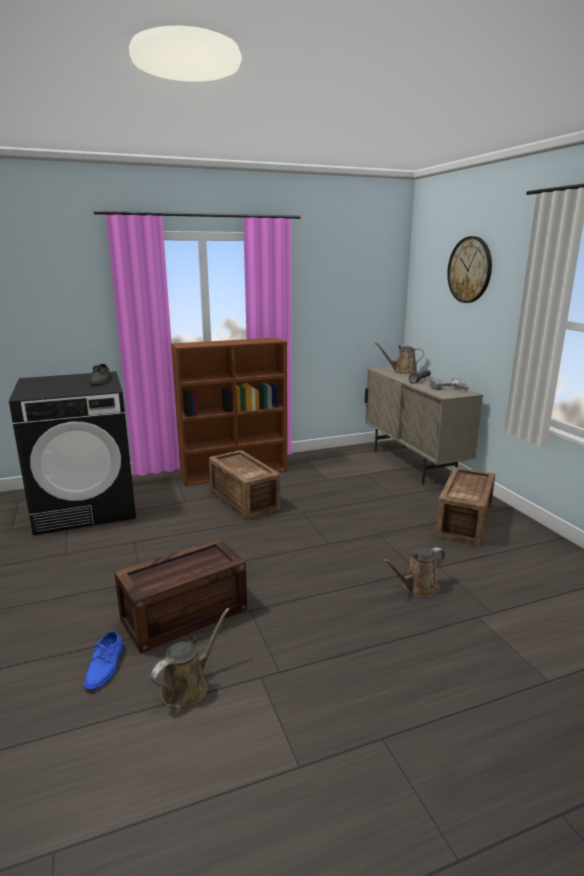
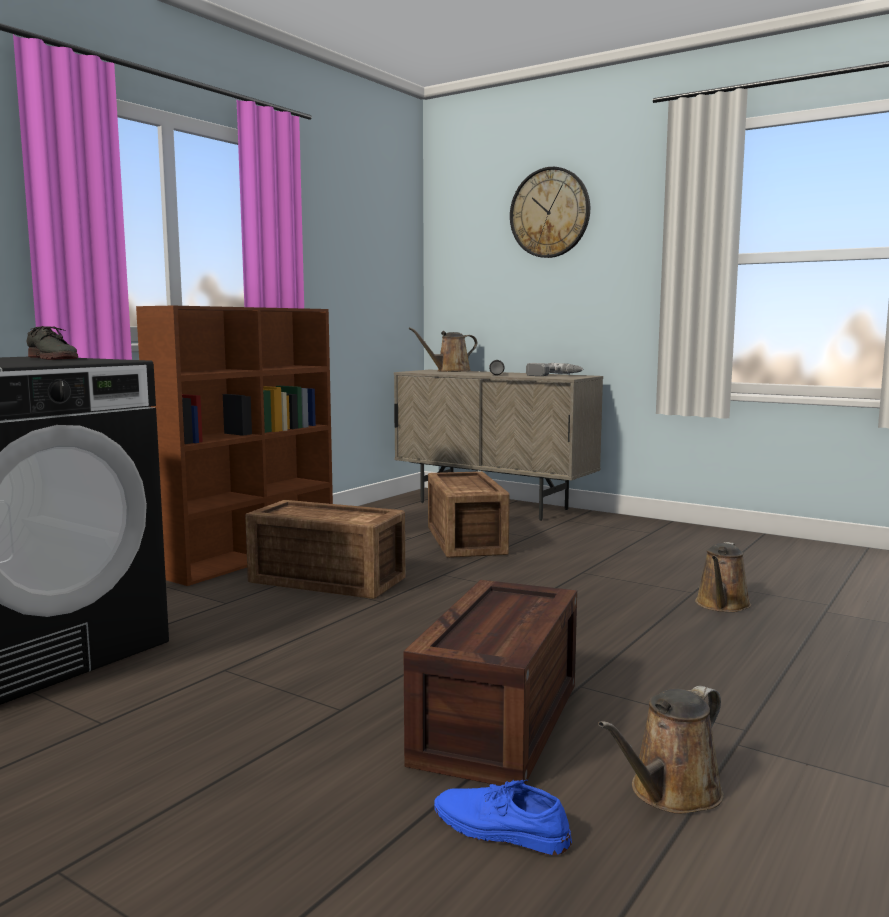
camera: 35 degrees left, 10 degrees down
blue shoe [84,631,123,691] -> blue shoe turned 150 degrees clockwise [434,780,572,855]
brown watering can [151,608,230,708] -> brown watering can turned 135 degrees counterclockwise [598,686,724,814]
crate [435,467,495,546] -> crate moved to [428,471,510,558]

